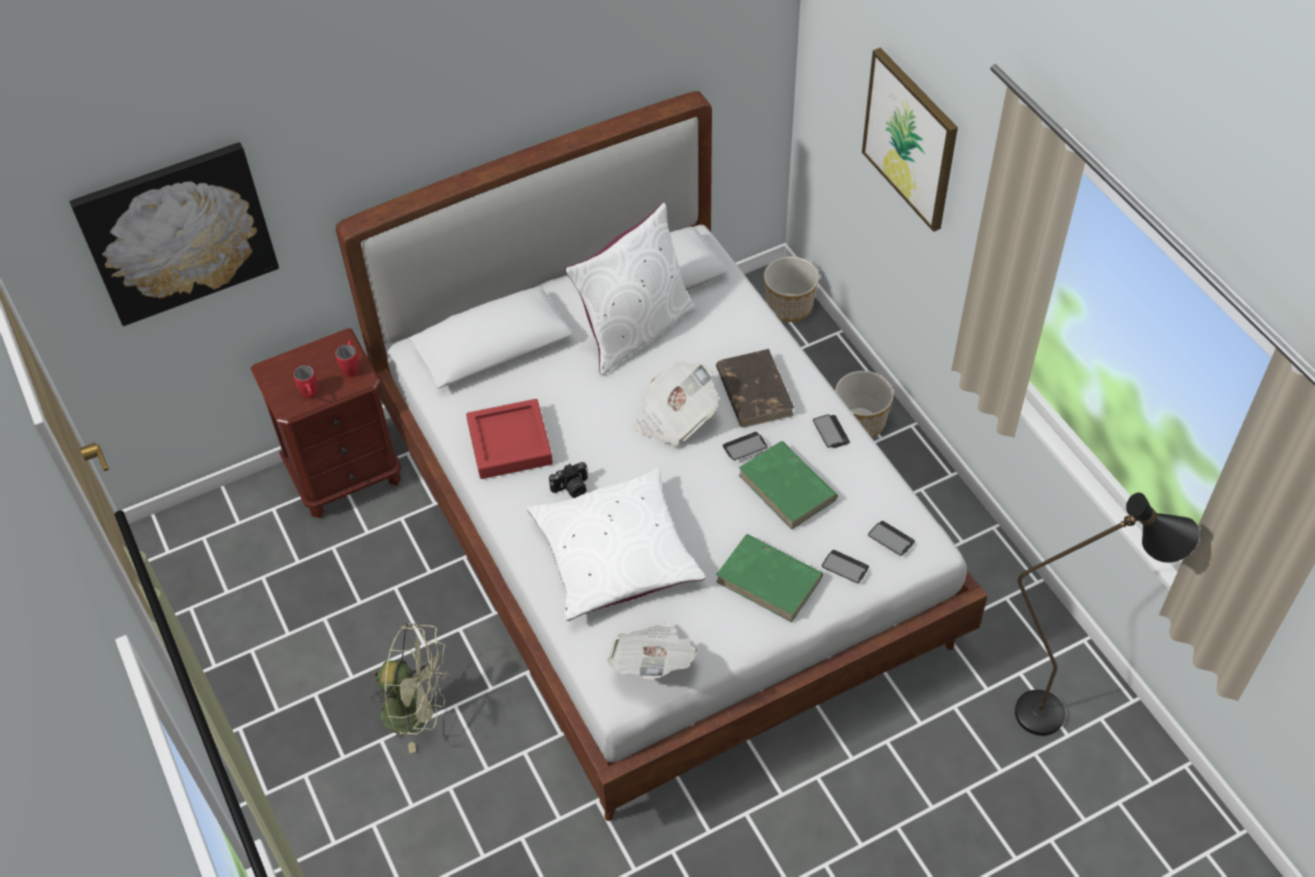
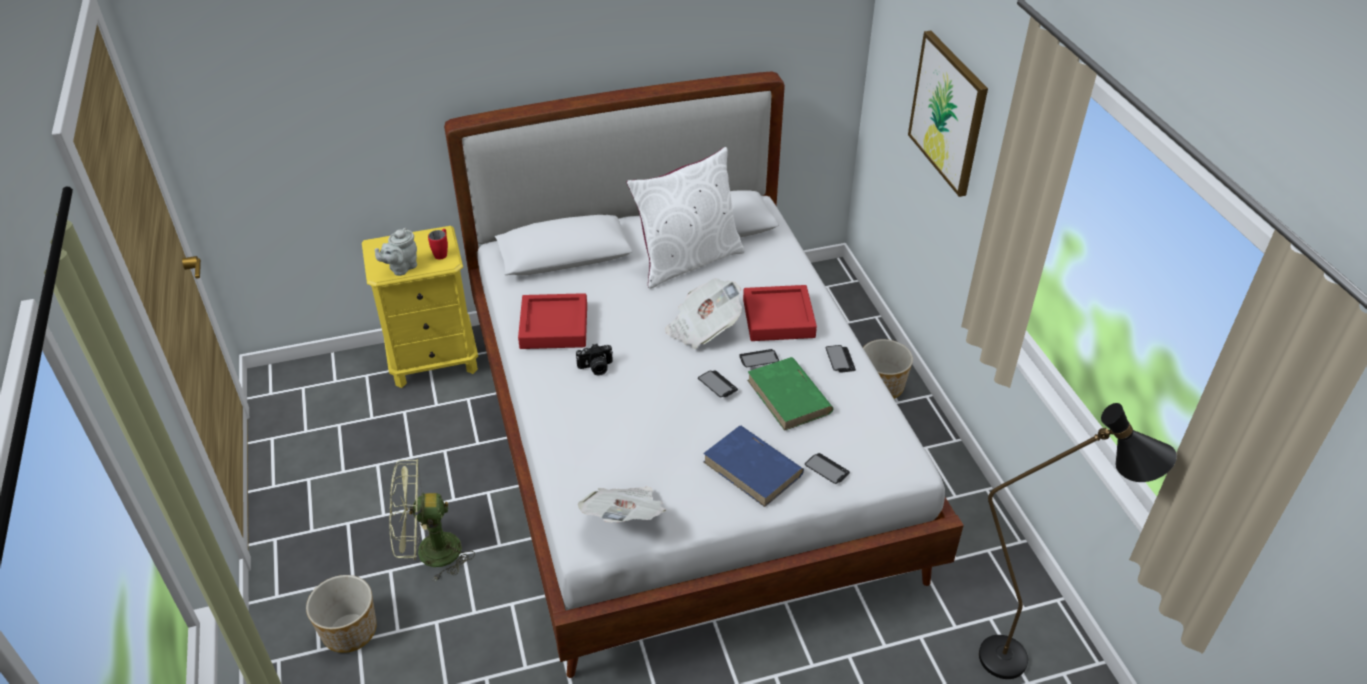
camera: 10 degrees right, 10 degrees down
picture [70,142,279,326] -> none
brown nightstand [250,328,402,518] -> yellow nightstand [362,226,478,388]
red mug [293,365,317,398] -> grey teapot [375,228,417,276]
green fan [371,623,449,753] -> green fan turned 150 degrees clockwise [389,458,475,582]
white pillow [527,468,706,621] -> none
brown book [716,349,794,427] -> red tray [743,285,817,341]
green book [716,534,823,622] -> blue book [703,426,804,507]
planter [764,256,819,322] -> planter moved to [306,575,377,653]
phone [868,521,915,556] -> phone moved to [698,370,738,397]

